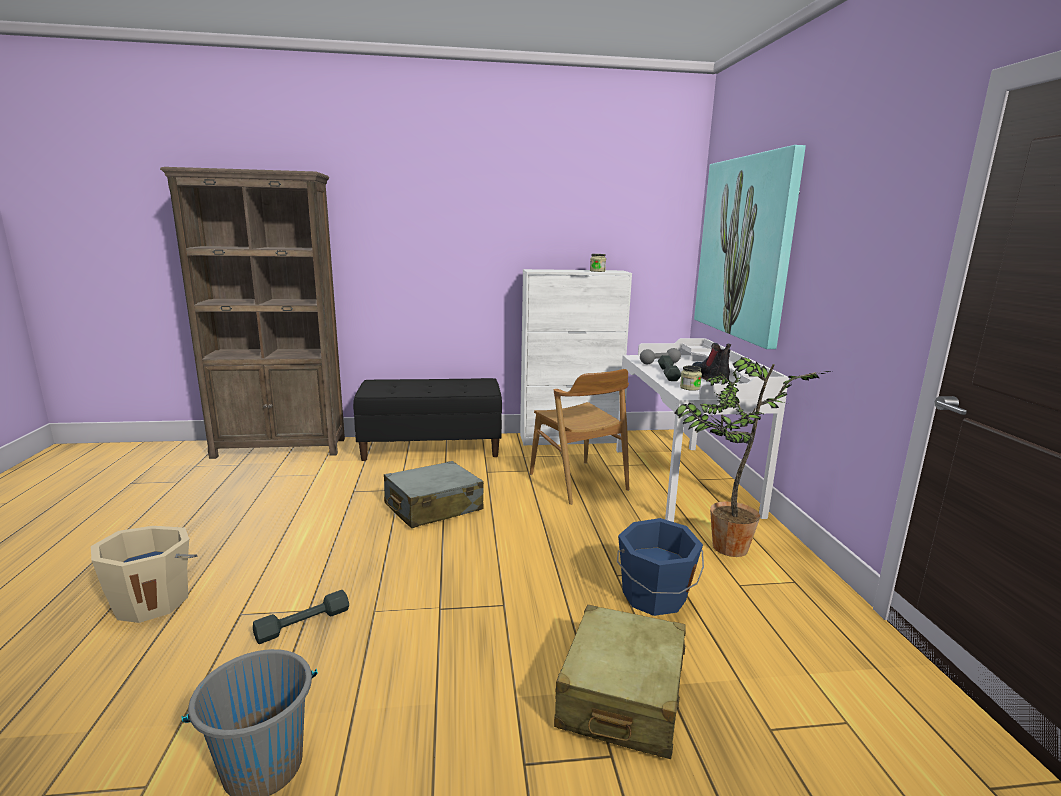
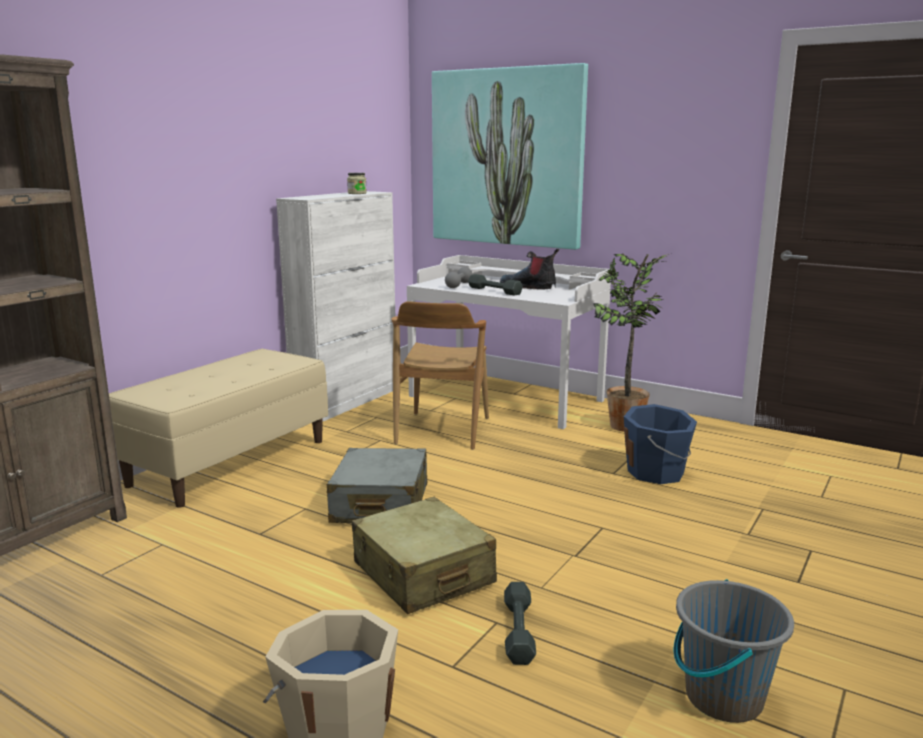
camera: 50 degrees left, 0 degrees up
black bench [353,378,502,461] -> beige bench [109,349,328,508]
brown chair [530,369,629,505] -> brown chair turned 90 degrees clockwise [392,301,489,450]
beige suitcase [554,605,686,759] -> beige suitcase moved to [352,497,497,614]
jar [680,366,702,391] -> none

